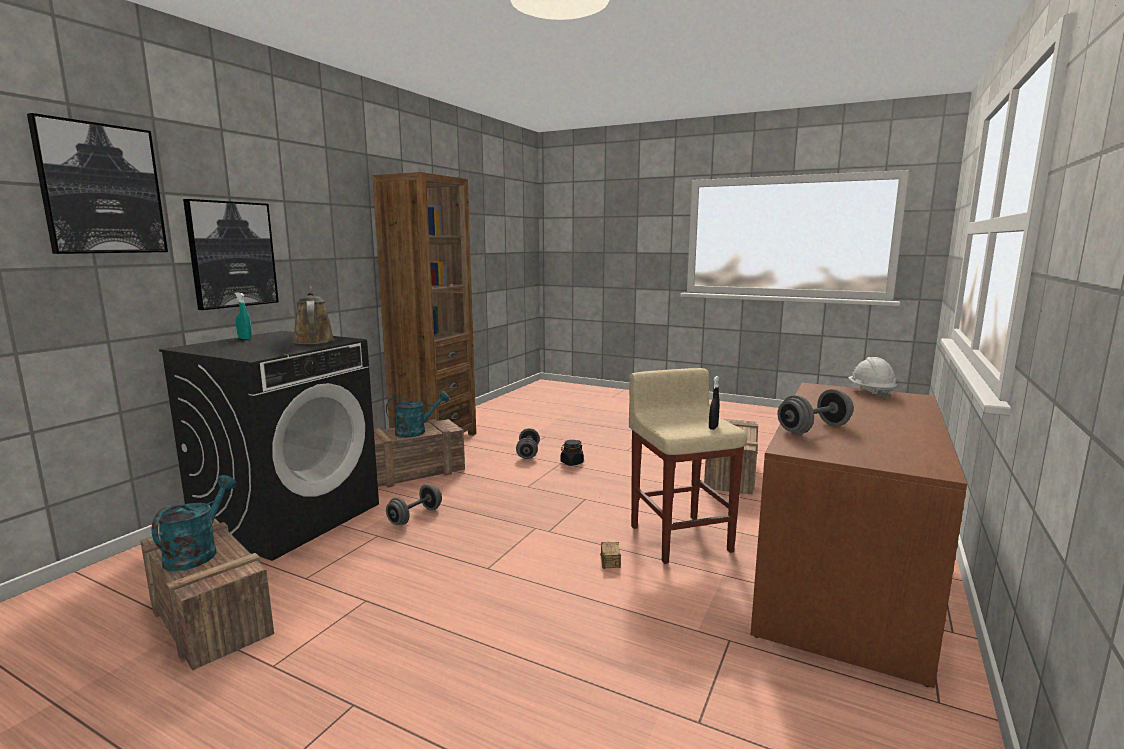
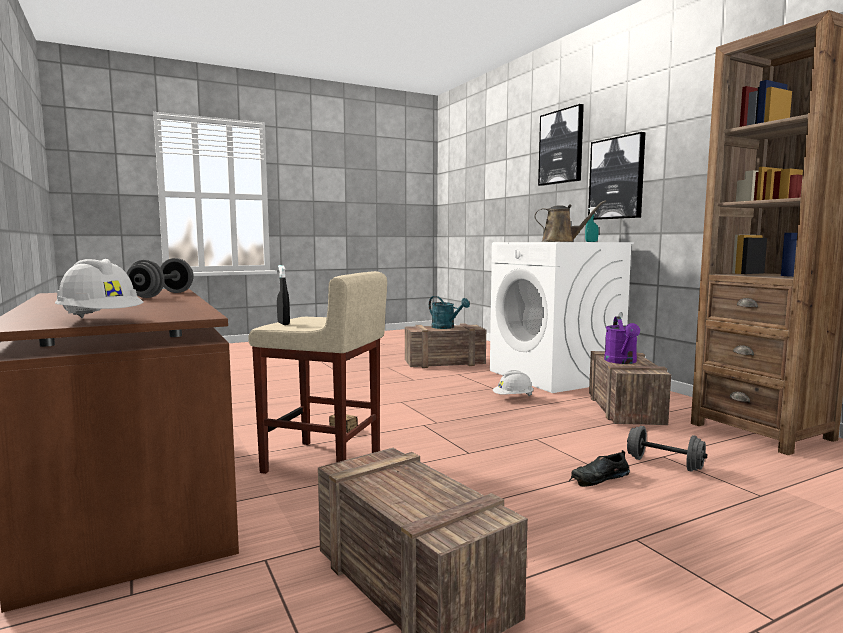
camera: 125 degrees right, 5 degrees down
black washing machine [159,331,379,561] -> white washing machine [490,242,634,393]
turquoise watering can [386,391,449,438] -> purple watering can [604,316,640,364]
grey dumbbell [386,484,442,525] -> white hard hat [493,370,534,396]
black jar [561,440,584,466] -> black shoe [569,450,630,487]

